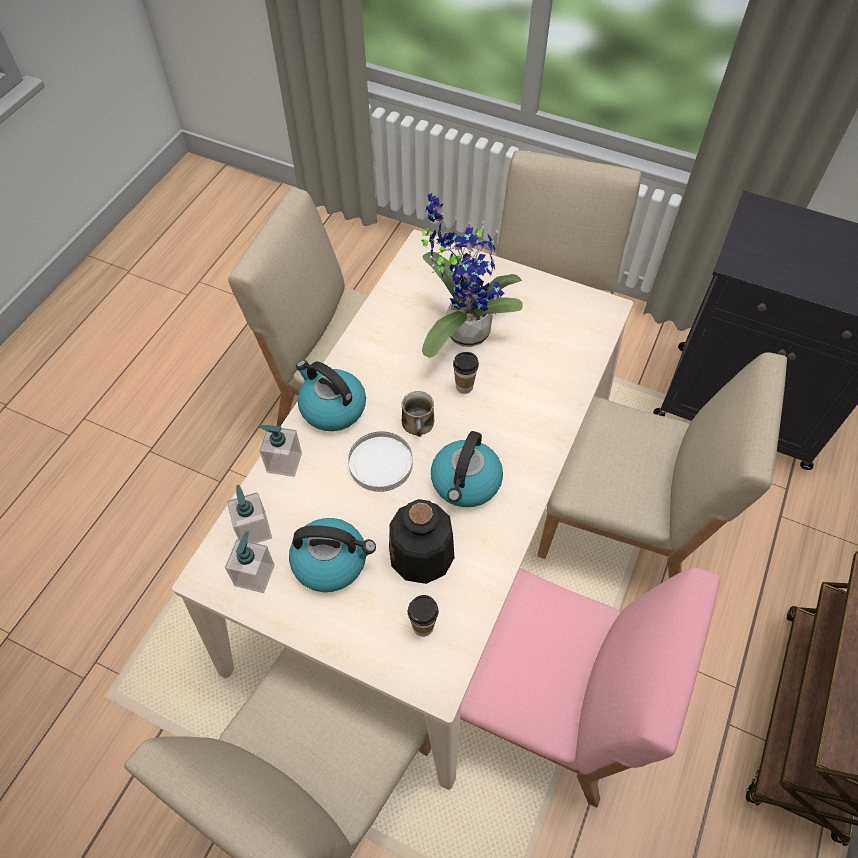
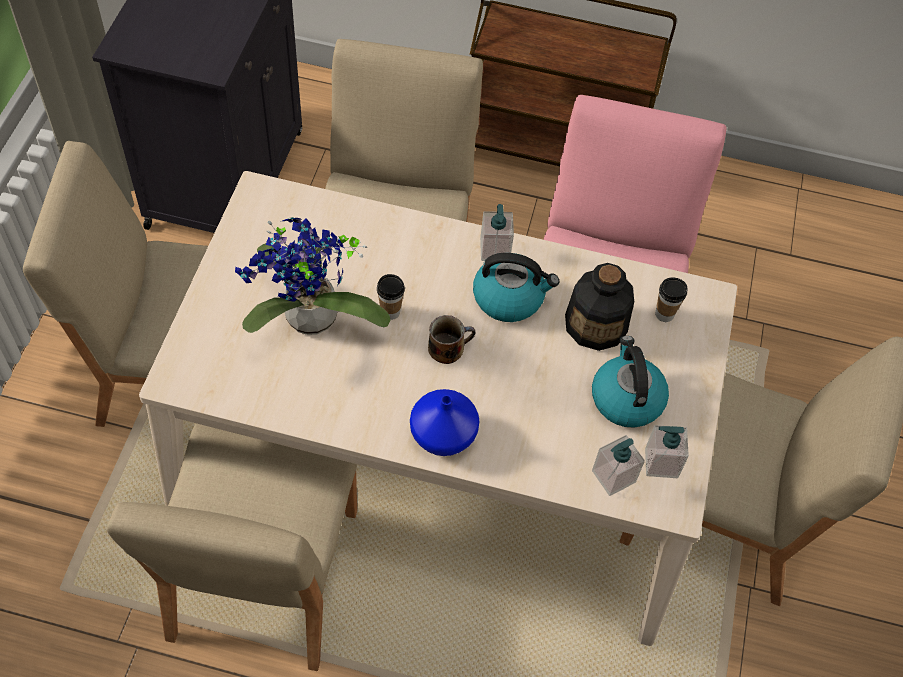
camera: 105 degrees left, 0 degrees up
soap dispenser [259,425,302,477] -> soap dispenser moved to [480,204,514,261]
kettle [296,360,366,431] -> blue vase [410,389,480,456]
white plate [348,431,413,492] -> none

